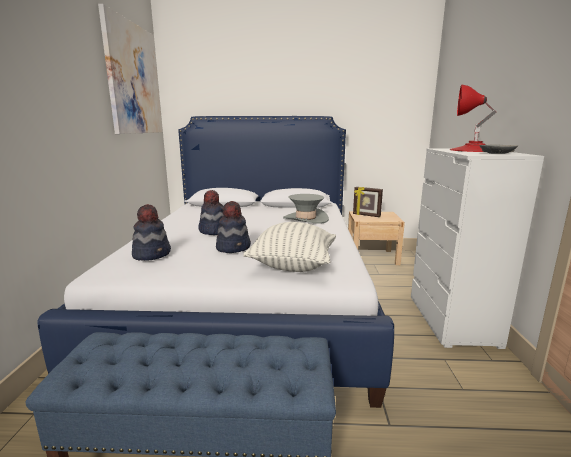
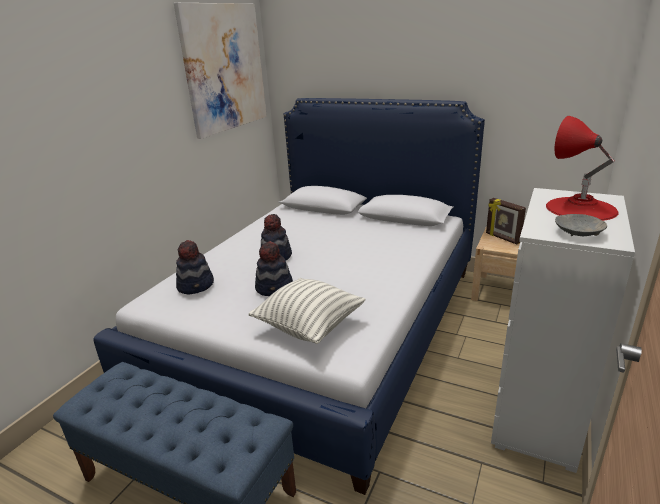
camera: 25 degrees right, 10 degrees up
grey hat [283,194,329,224] -> none

